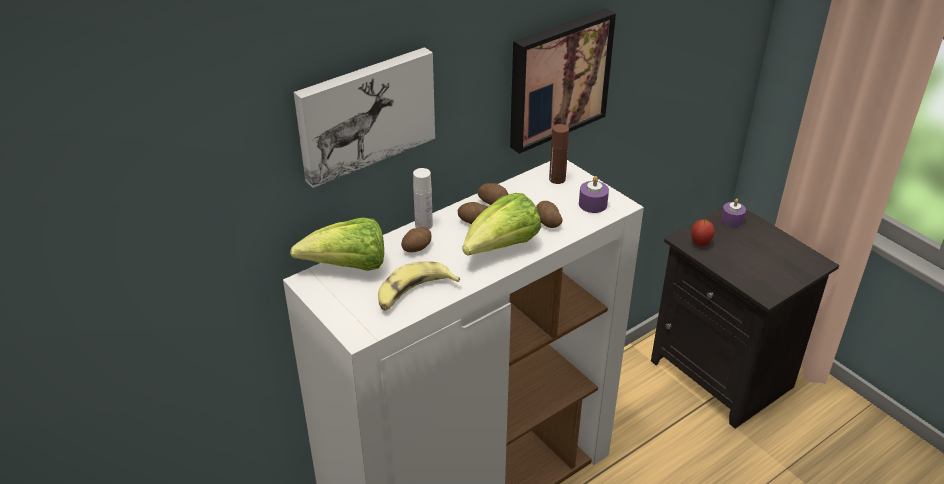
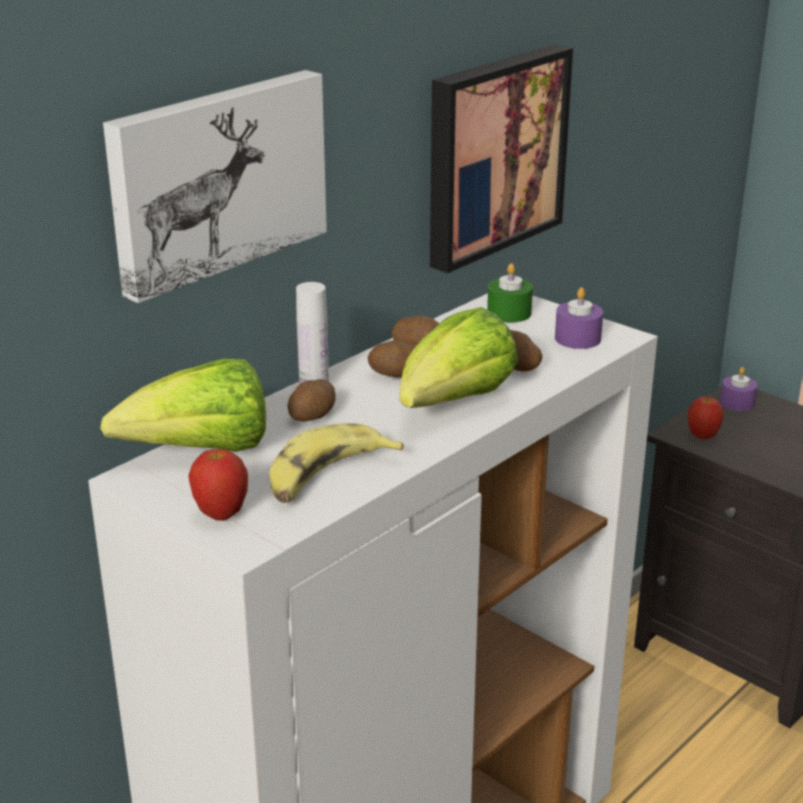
camera: 10 degrees left, 10 degrees down
brown bottle [549,124,569,184] -> green candle [487,263,533,322]
none -> apple [188,448,248,521]

